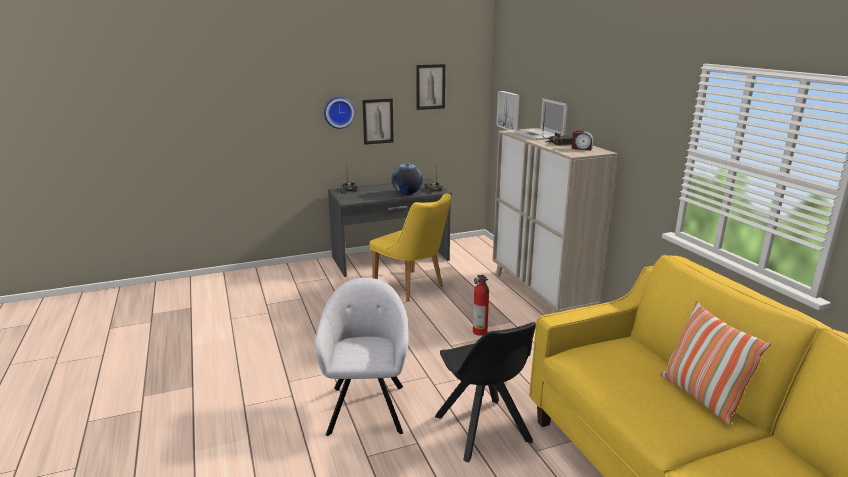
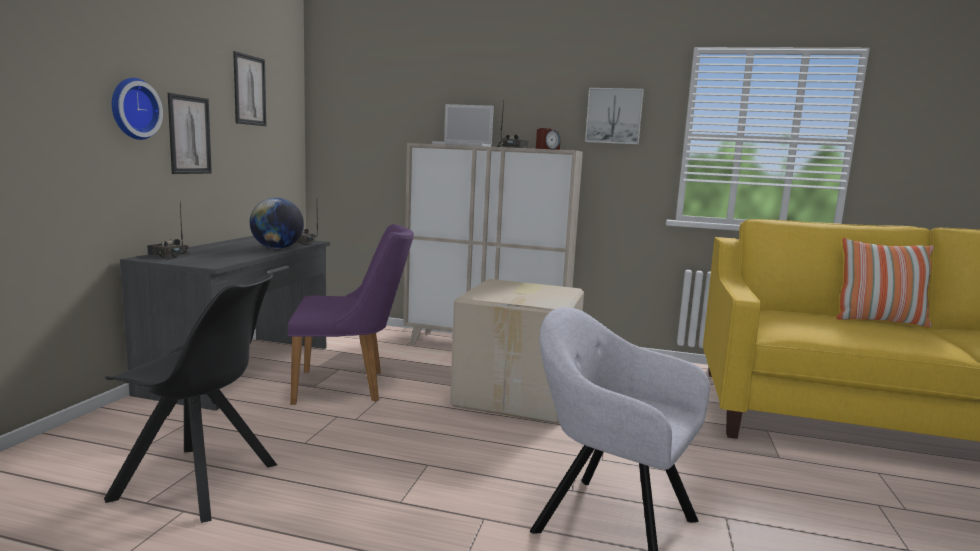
camera: 55 degrees left, 10 degrees down
yellow chair [369,193,451,301] -> purple chair [287,224,414,405]
black chair [435,322,536,463] -> black chair moved to [104,273,277,523]
fire extinguisher [473,274,489,336] -> cardboard box [450,279,584,424]
picture [496,91,519,130] -> picture moved to [585,88,644,144]

